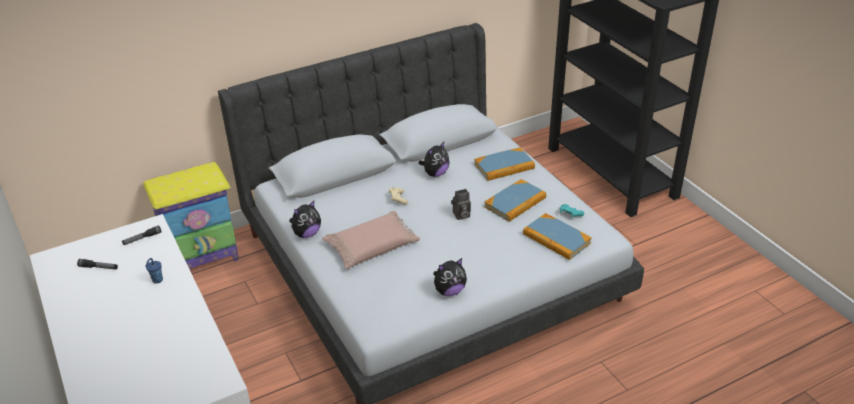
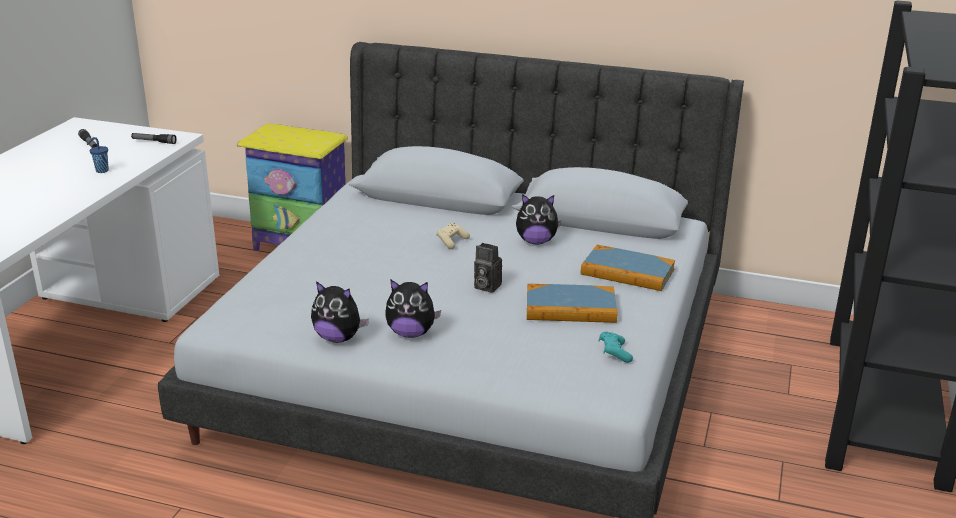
camera: 45 degrees right, 10 degrees down
plush toy [289,201,321,238] -> plush toy moved to [385,279,441,338]
beige pillow [322,211,420,269] -> none
book [523,213,592,260] -> none

